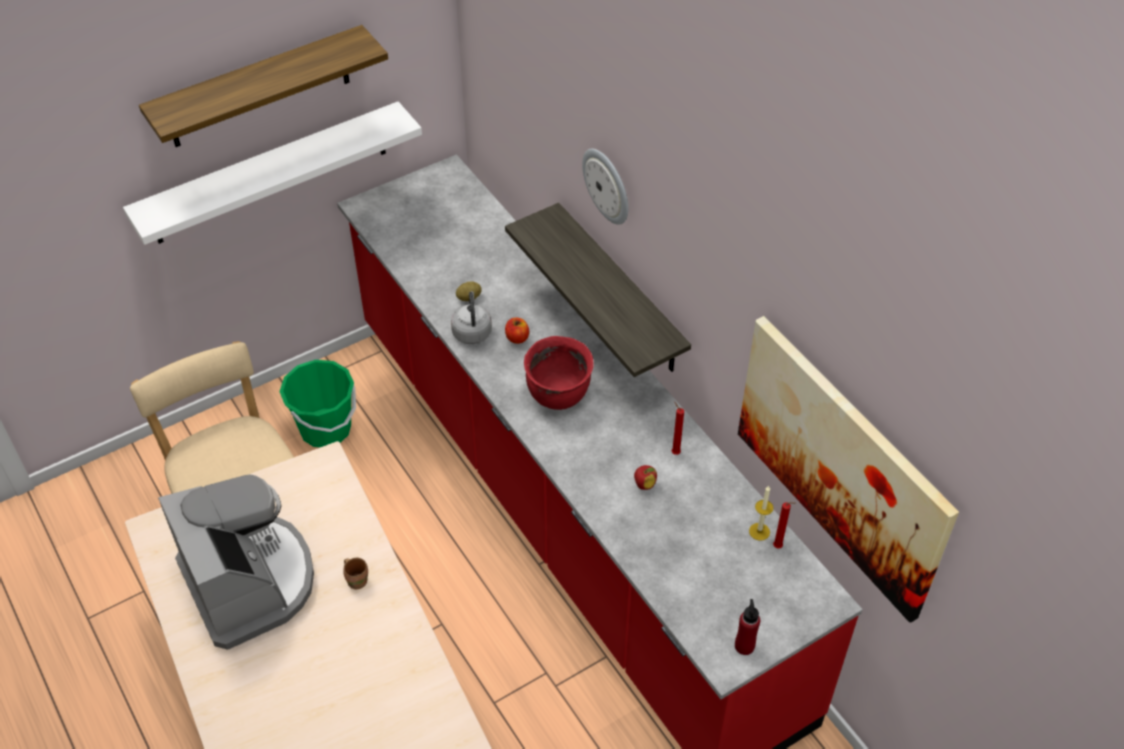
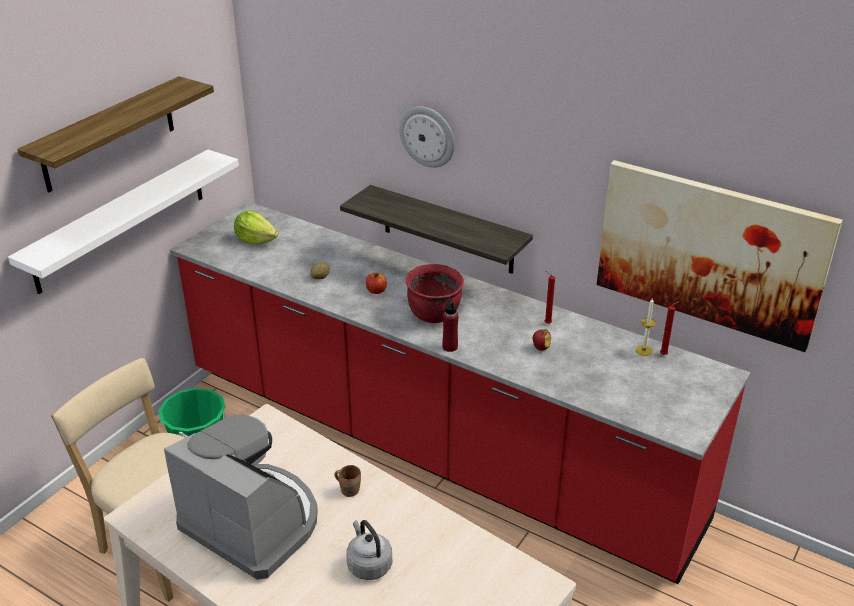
camera: 25 degrees left, 15 degrees down
grey kettle [451,291,492,344] -> grey kettle moved to [346,520,392,580]
red bottle [735,599,760,655] -> red bottle moved to [442,297,459,352]
none -> lettuce [234,210,278,245]

